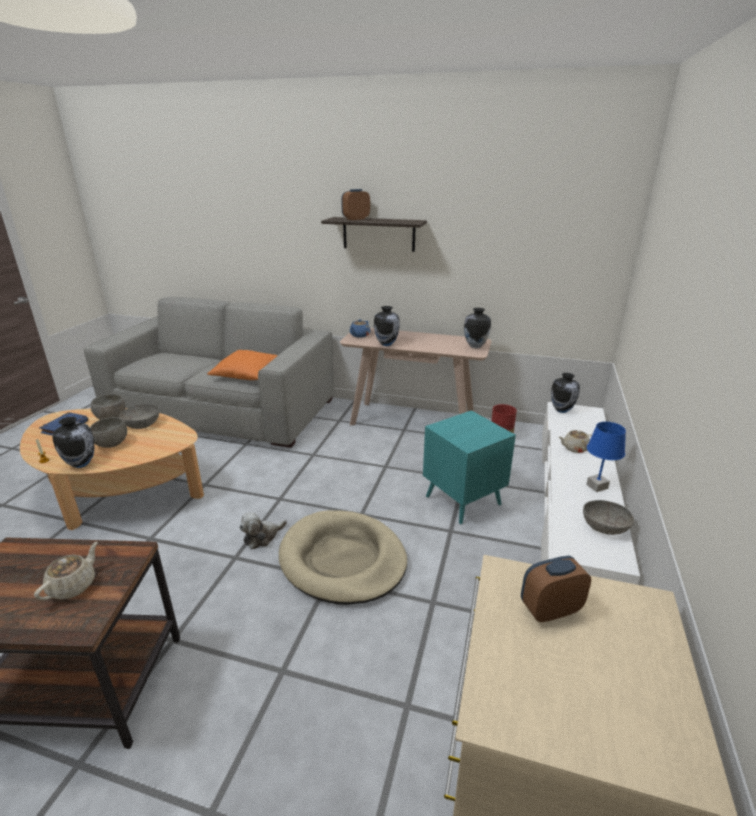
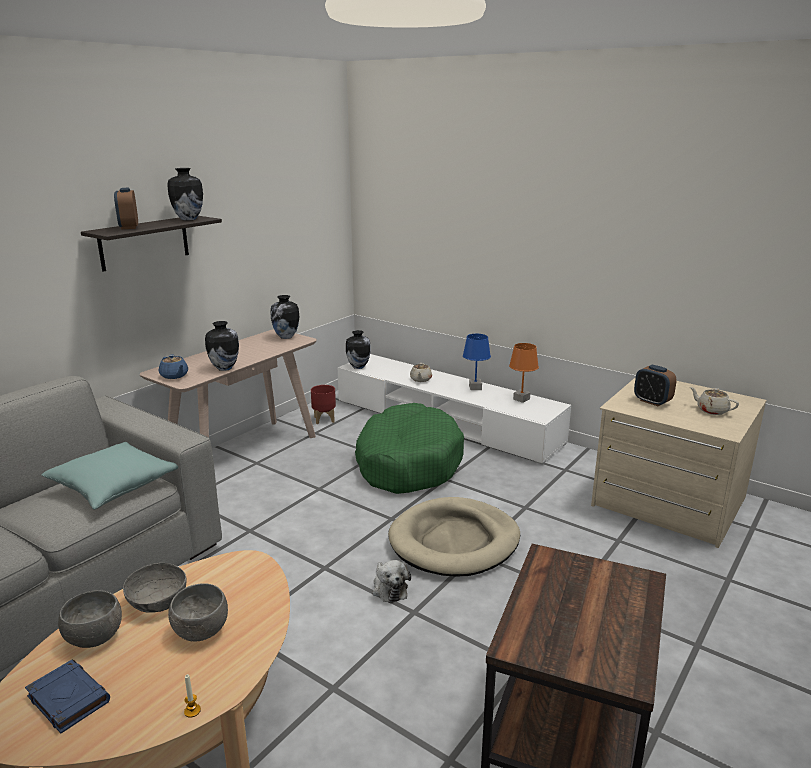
camera: 70 degrees left, 5 degrees down
beige teapot [34,541,98,600] -> beige teapot moved to [690,387,739,415]
vase [53,417,94,468] -> vase moved to [167,168,203,220]
orange pillow [207,350,278,380] -> turquoise pillow [42,442,178,510]
turquoise side table [423,410,516,525] -> green dog bed [355,403,464,494]
alarm clock [521,556,591,622] -> alarm clock turned 45 degrees counterclockwise [634,365,677,406]
grey bowl [583,500,634,535] -> orange table lamp [509,343,539,403]

